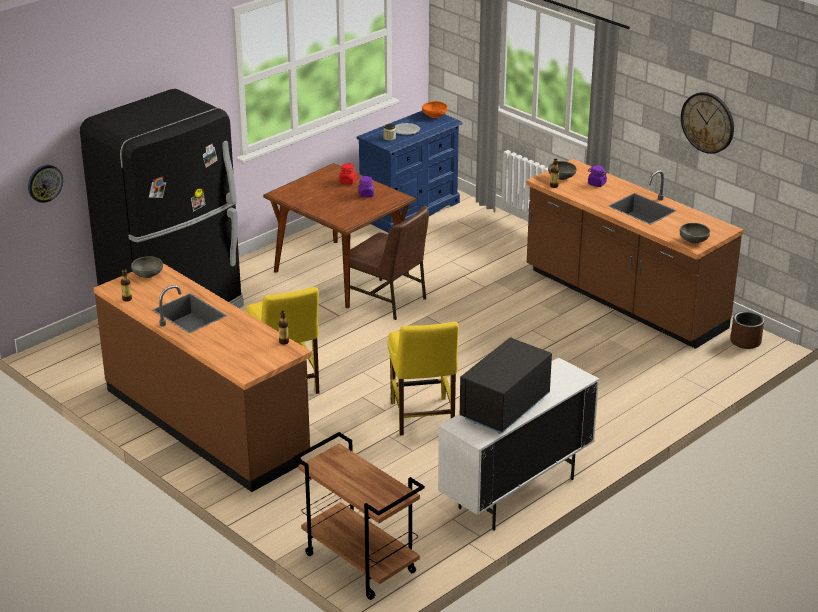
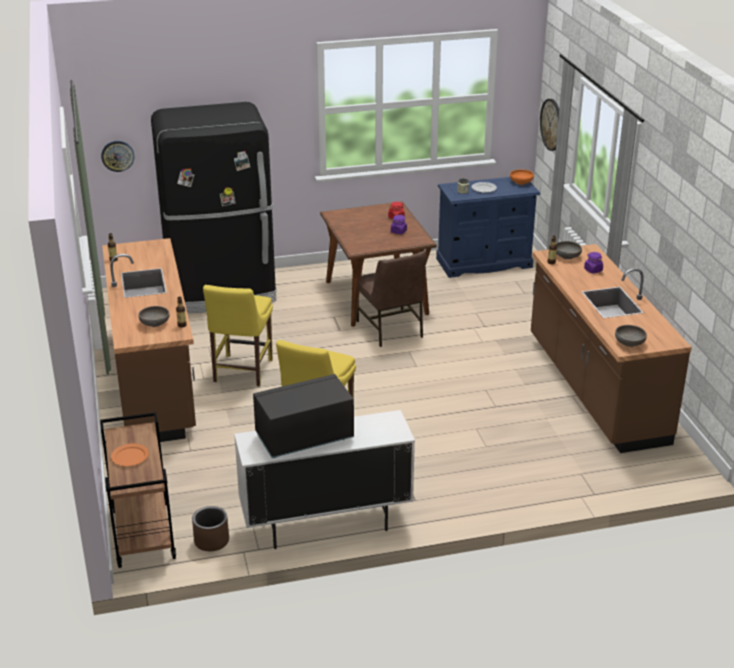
camera: 30 degrees right, 0 degrees up
grey bowl [131,256,163,278] -> grey bowl moved to [138,306,169,327]
wall clock [681,92,734,154] -> wall clock moved to [540,99,559,151]
brown planter [730,311,764,349] -> brown planter moved to [192,506,229,551]
none -> orange plate [111,443,149,466]

